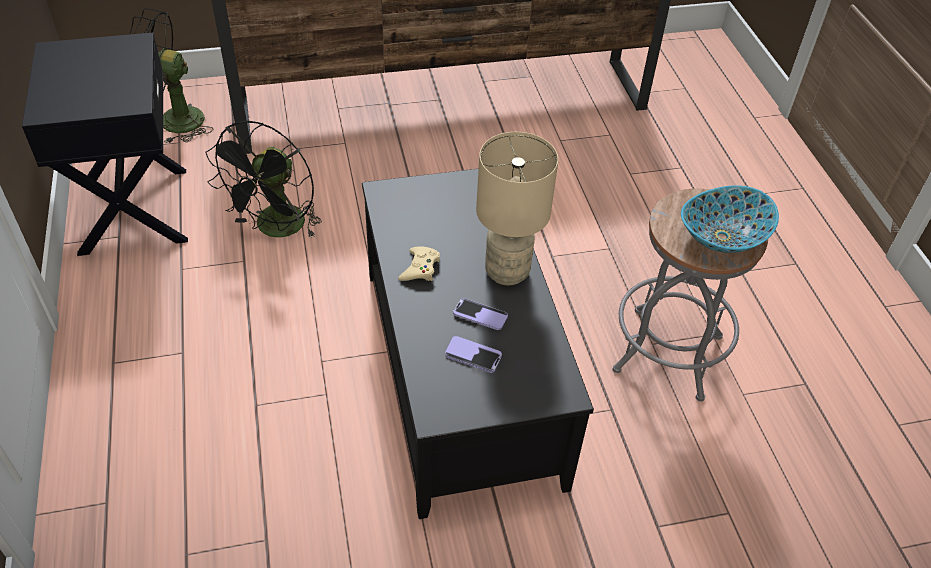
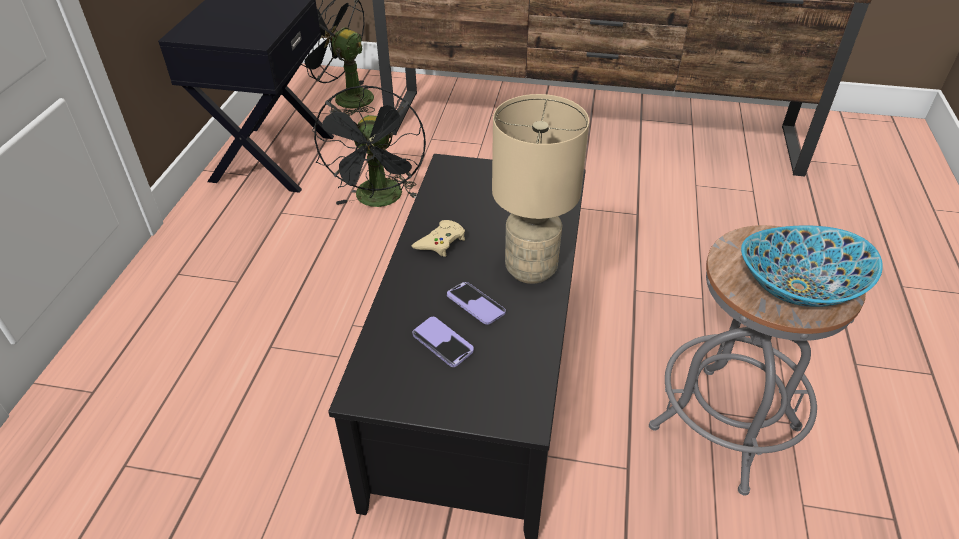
camera: 25 degrees right, 5 degrees down
black fan [206,121,322,239] -> black fan turned 45 degrees counterclockwise [312,85,426,207]

